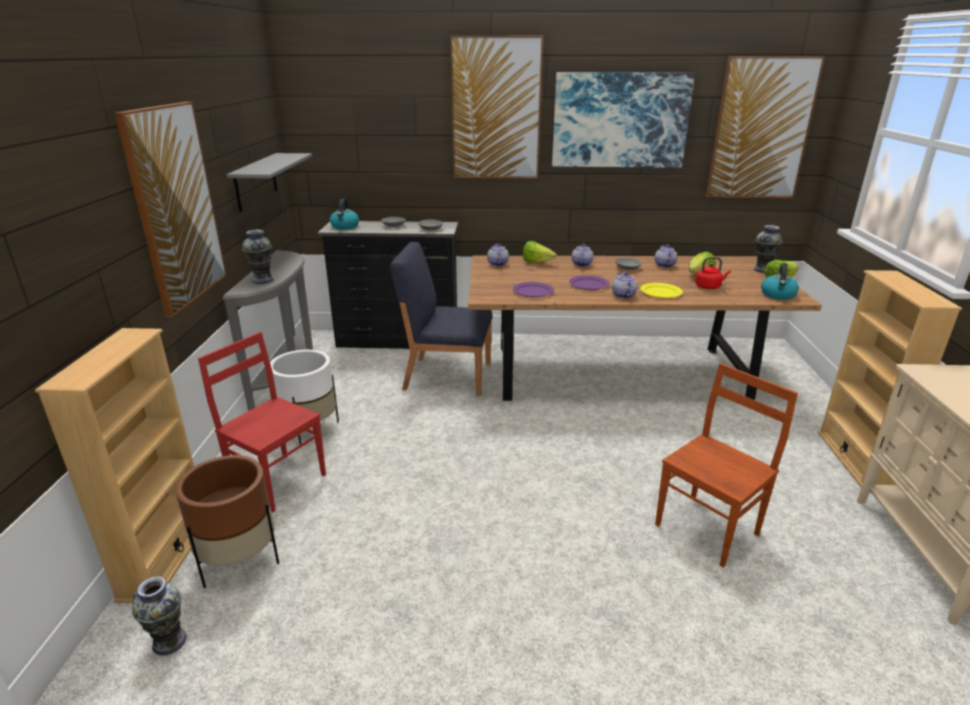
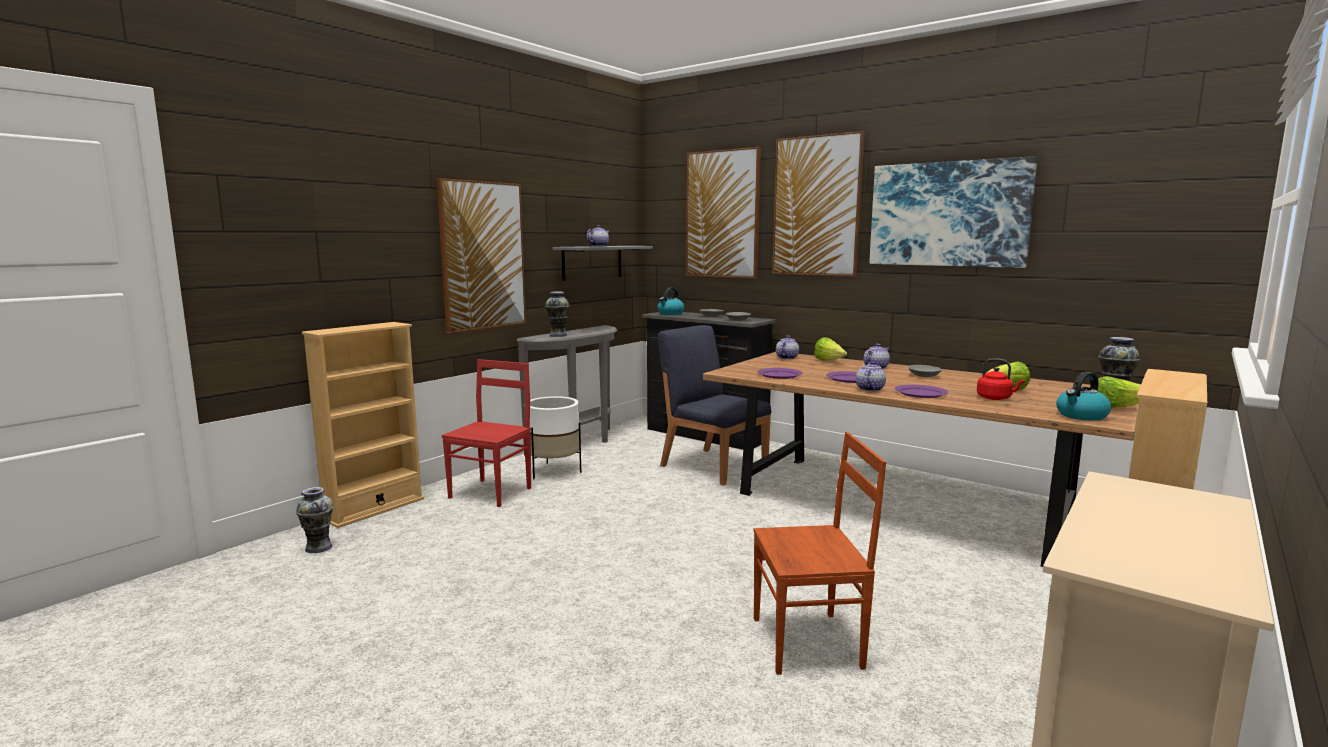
camera: 35 degrees right, 15 degrees down
brown planter [176,455,279,588] -> none
red chair [198,332,326,512] -> red chair turned 45 degrees clockwise [442,359,531,507]
yellow plate [640,283,683,298] -> purple plate [895,385,948,398]
teapot [655,245,677,268] -> teapot moved to [587,225,609,246]
picture [706,56,825,198] -> picture moved to [686,147,761,279]

